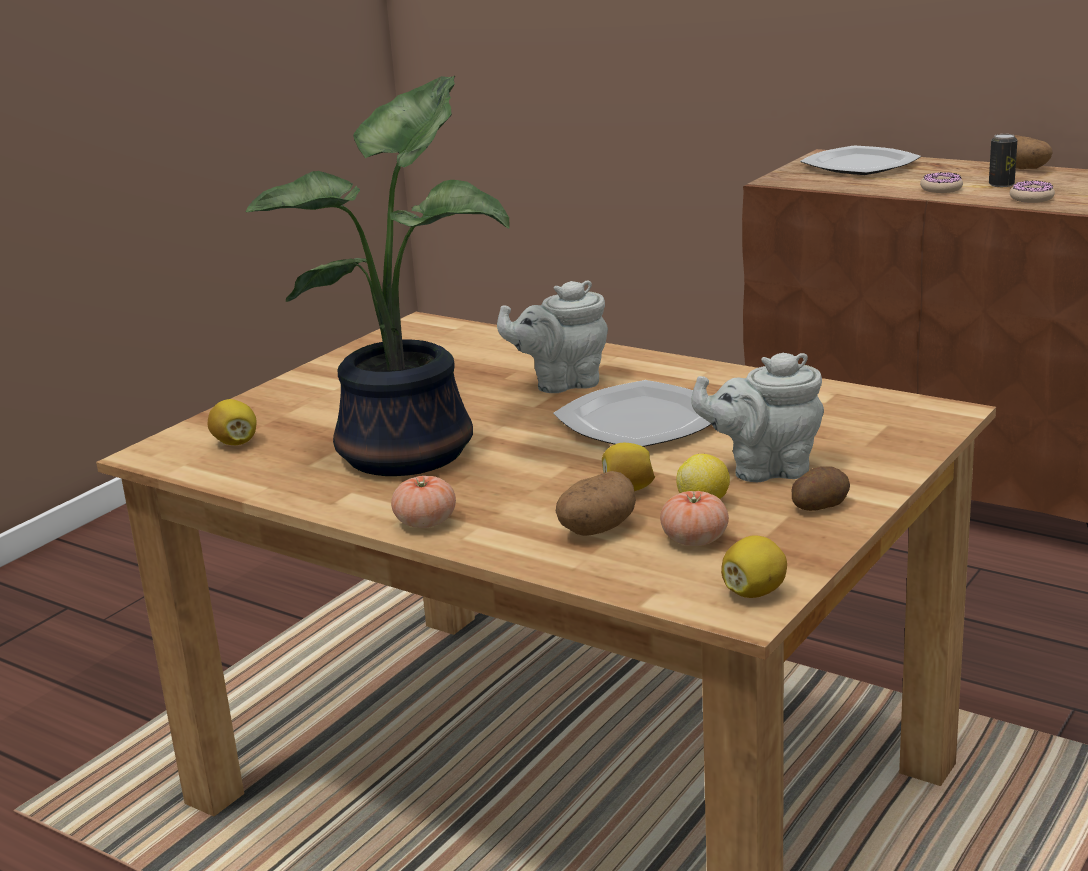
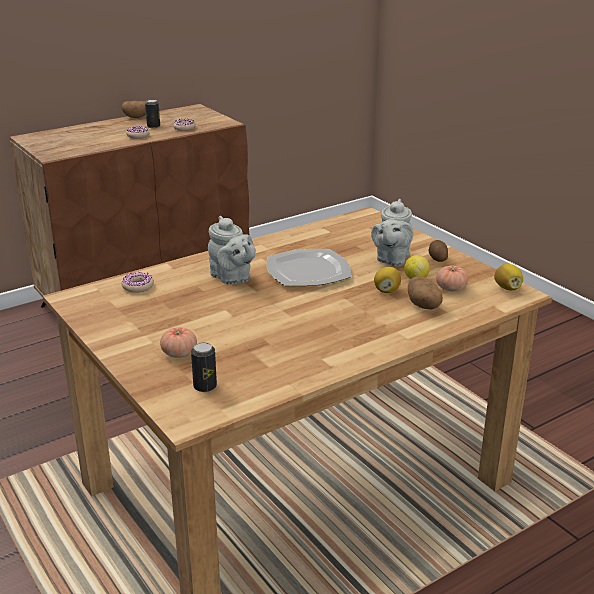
camera: 70 degrees left, 5 degrees up
lemon [208,399,257,445] -> can [191,342,217,392]
potted plant [246,76,510,476] -> none
tomato [391,476,456,528] -> tomato moved to [160,327,197,358]
grey teapot [497,280,608,393] -> grey teapot turned 45 degrees counterclockwise [208,216,256,284]
plate [800,145,921,175] -> none
none -> donut [121,272,154,293]

